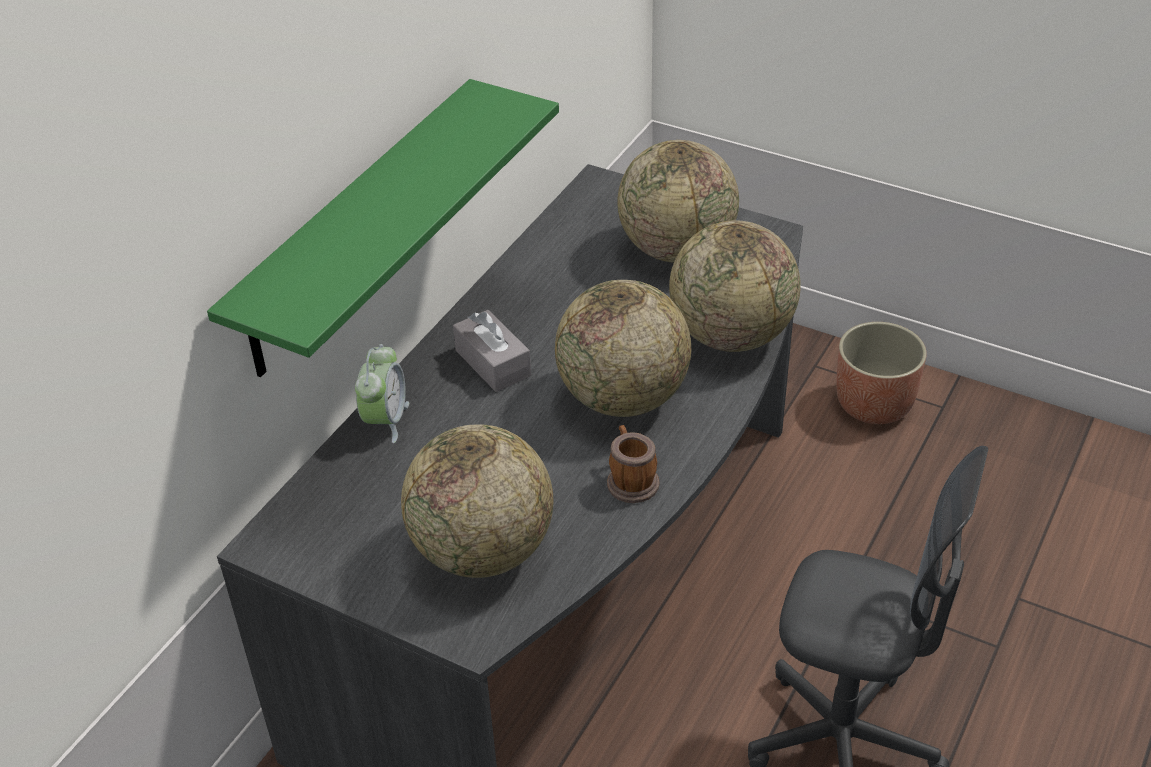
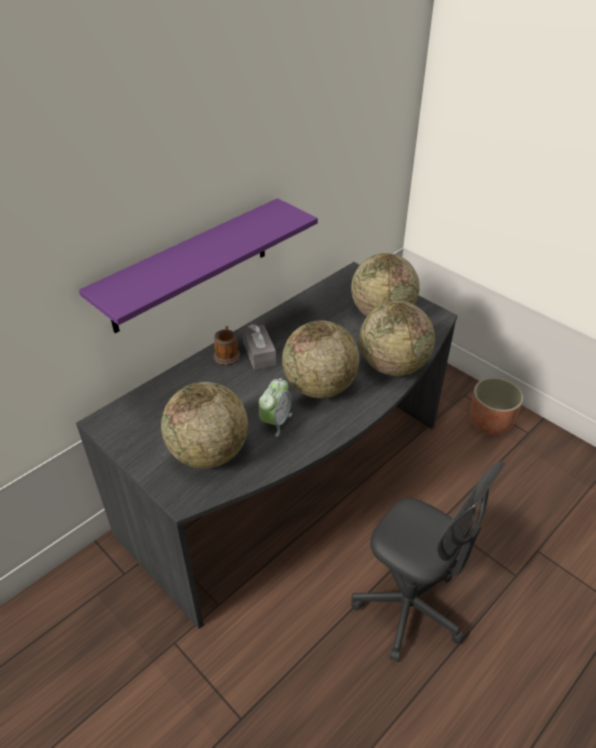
camera: 15 degrees right, 0 degrees up
green shelf [207,79,559,377] -> purple shelf [79,198,318,333]
alarm clock [355,344,409,443] -> alarm clock moved to [259,378,292,437]
mug [607,425,659,503] -> mug moved to [214,326,240,365]

